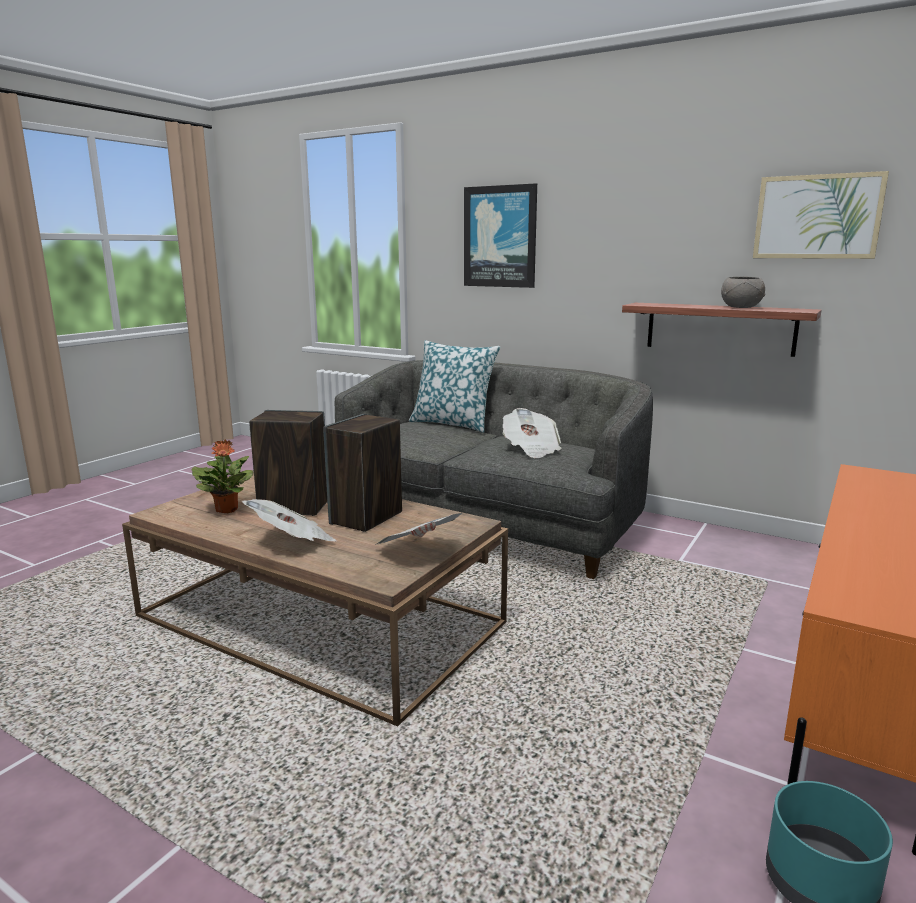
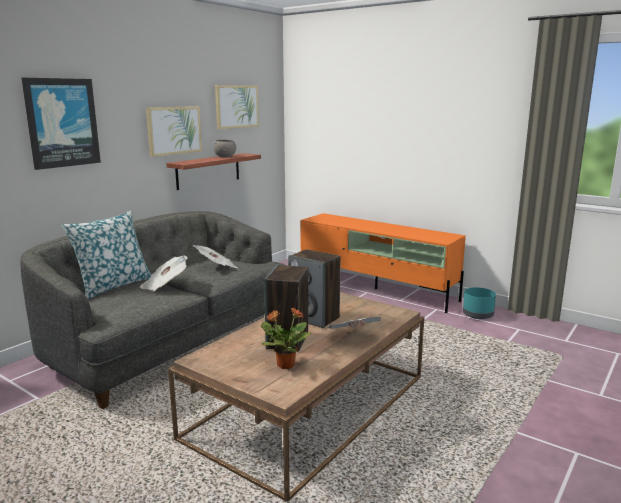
camera: 85 degrees left, 0 degrees up
newspaper [375,513,463,545] -> newspaper moved to [140,256,188,291]
none -> picture [146,106,202,157]

